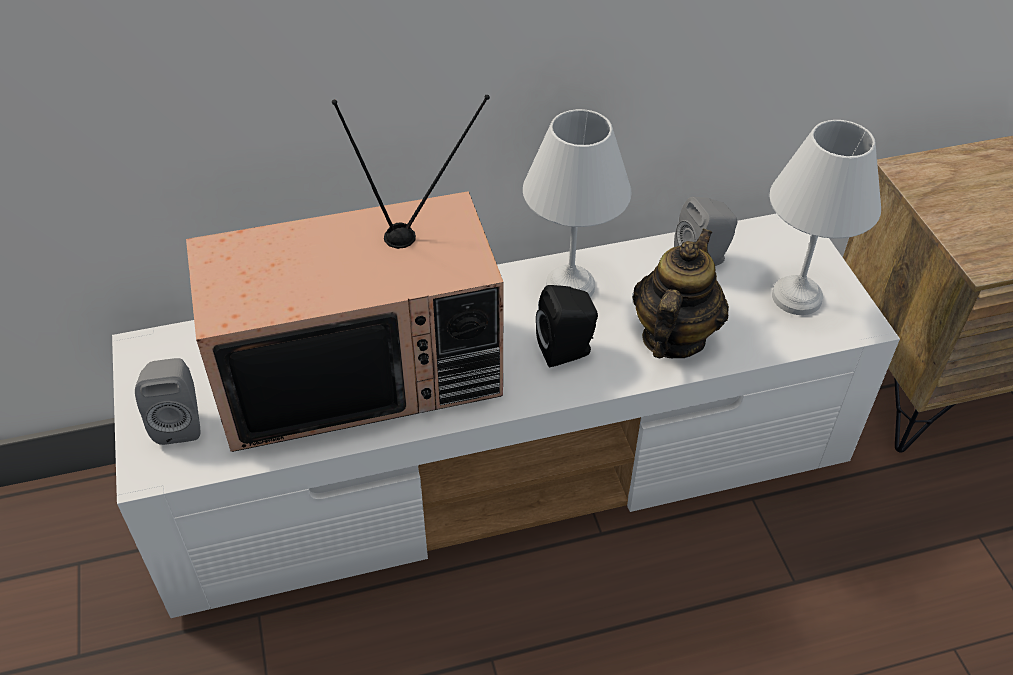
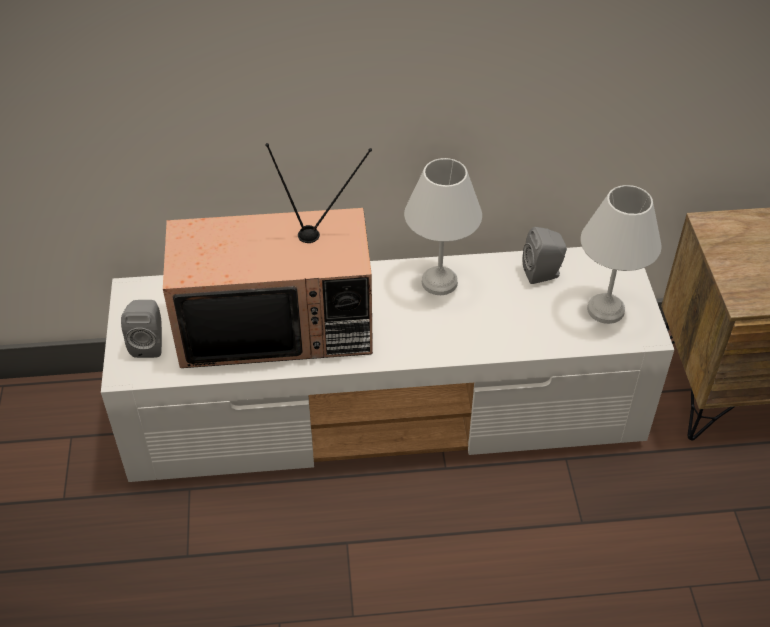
camera: 10 degrees right, 0 degrees up
black speaker [536,285,598,367] -> none
teapot [633,228,729,358] -> none

